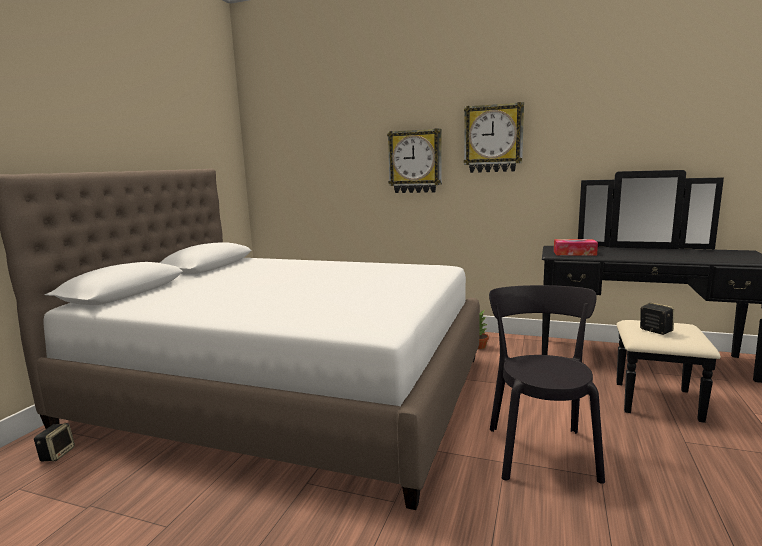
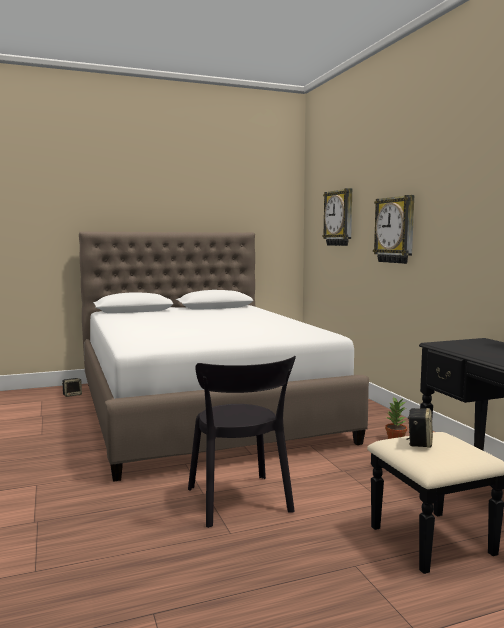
camera: 50 degrees right, 5 degrees down
wall clock [464,102,524,173] -> wall clock moved to [323,188,352,246]
black chair [489,285,605,484] -> black chair turned 105 degrees clockwise [188,356,296,528]
tissue box [554,239,598,256] -> none

